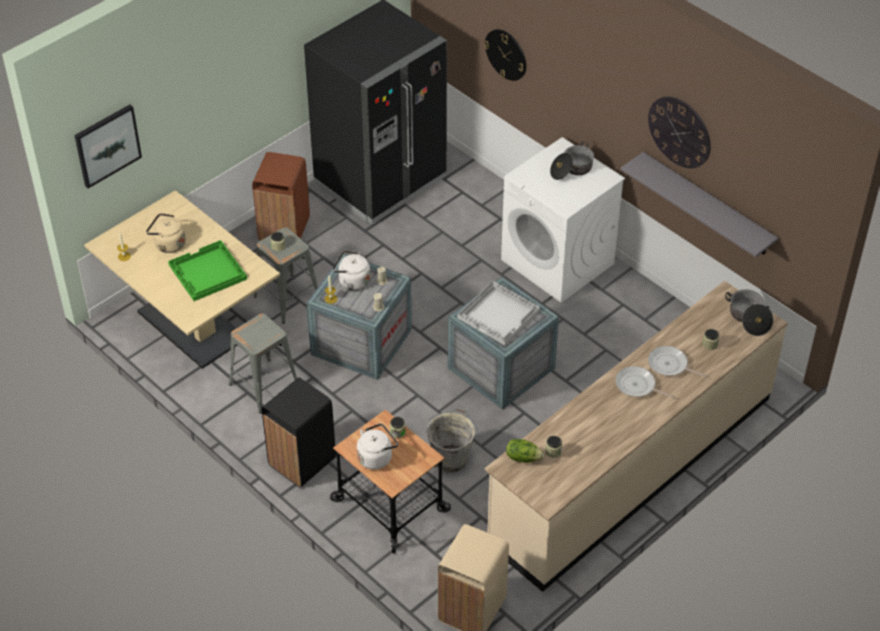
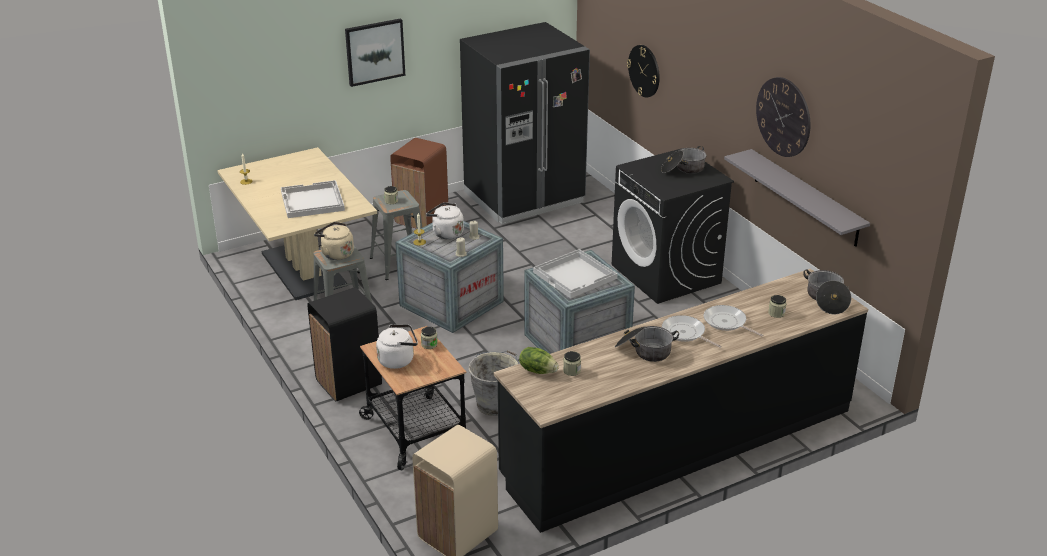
camera: 15 degrees right, 15 degrees down
picture [74,105,142,188] -> picture moved to [345,18,405,87]
beige kettle [146,213,186,253] -> beige kettle moved to [314,222,354,260]
green tray [168,240,247,301] -> white tray [281,180,345,218]
beige counter [485,281,788,592] -> black counter [494,269,868,533]
white washing machine [501,137,625,303] -> black washing machine [612,148,734,304]
none -> cooking pot [615,326,679,362]

